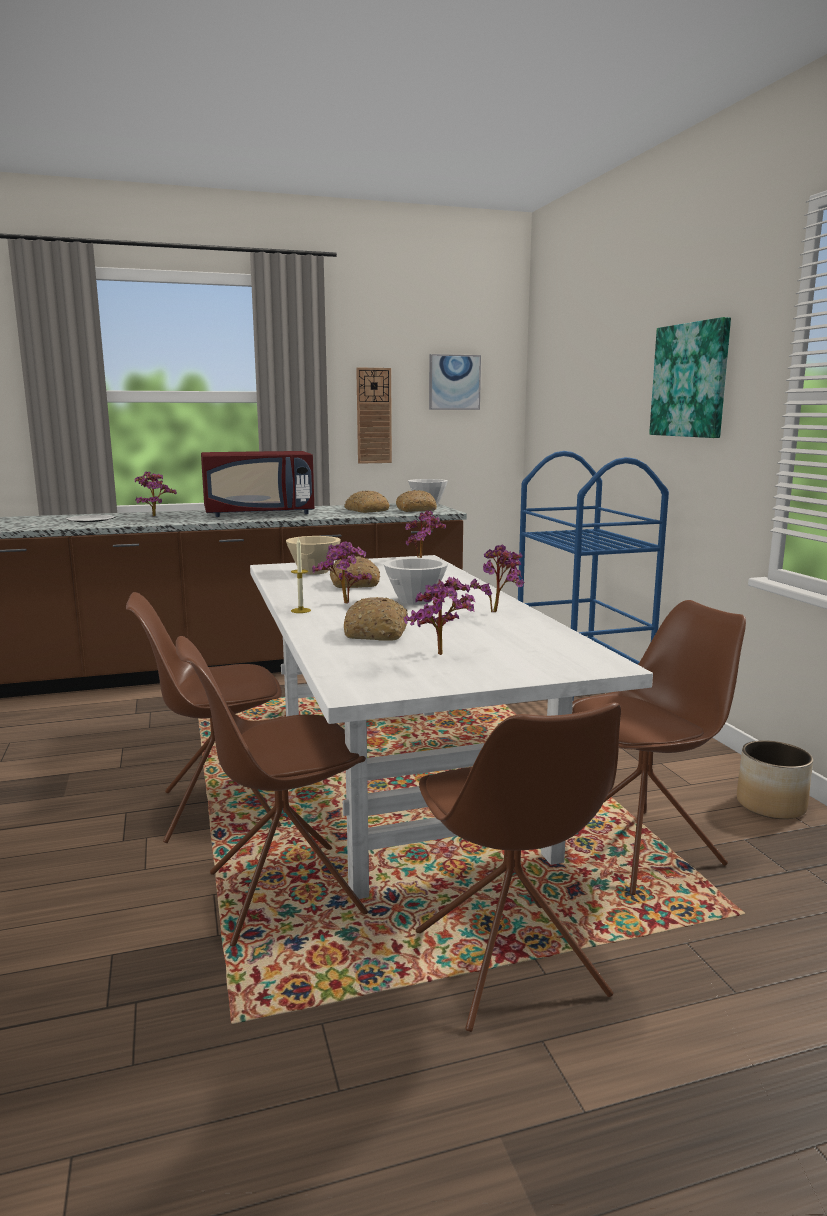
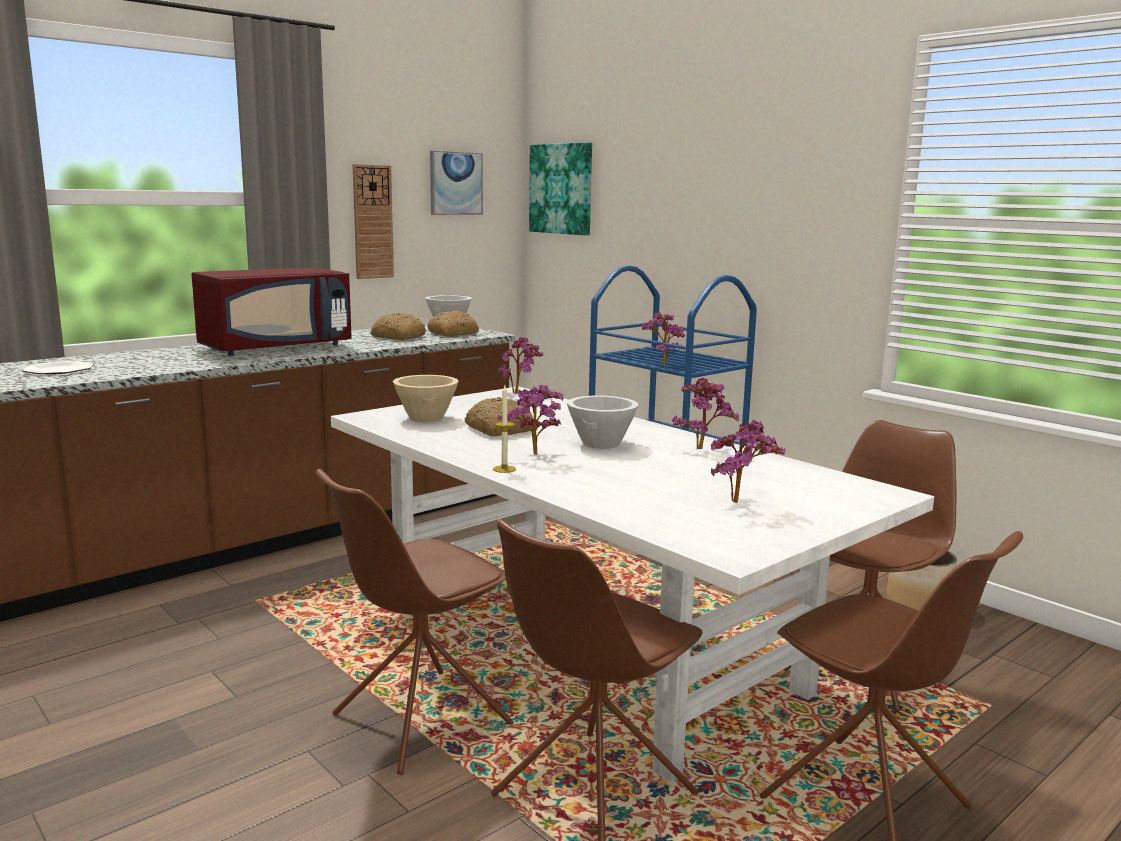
camera: 25 degrees left, 0 degrees up
potted plant [135,472,177,516] -> potted plant moved to [642,312,685,366]
bread [344,597,408,641] -> none
picture [649,317,731,438] -> picture moved to [529,142,592,235]

